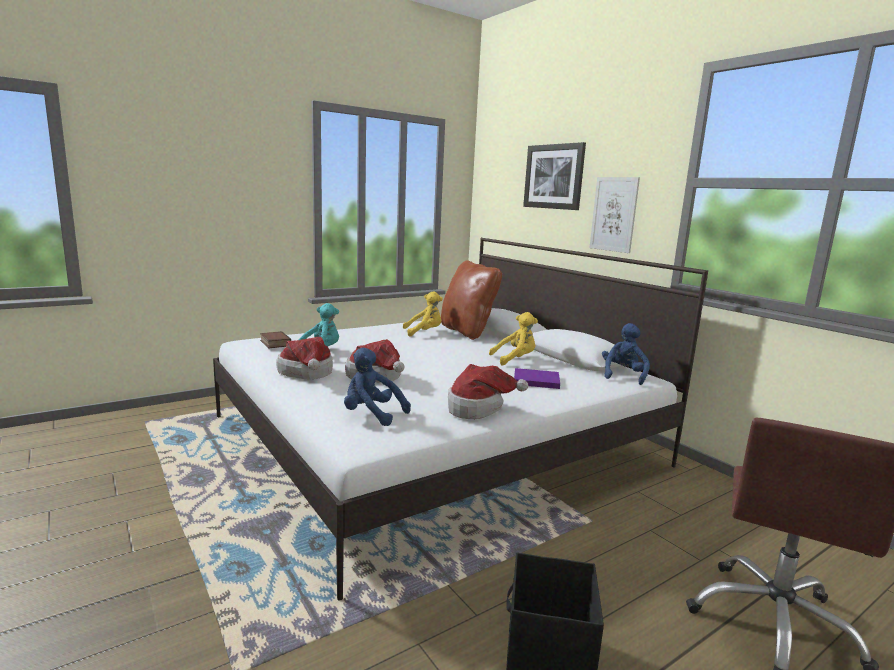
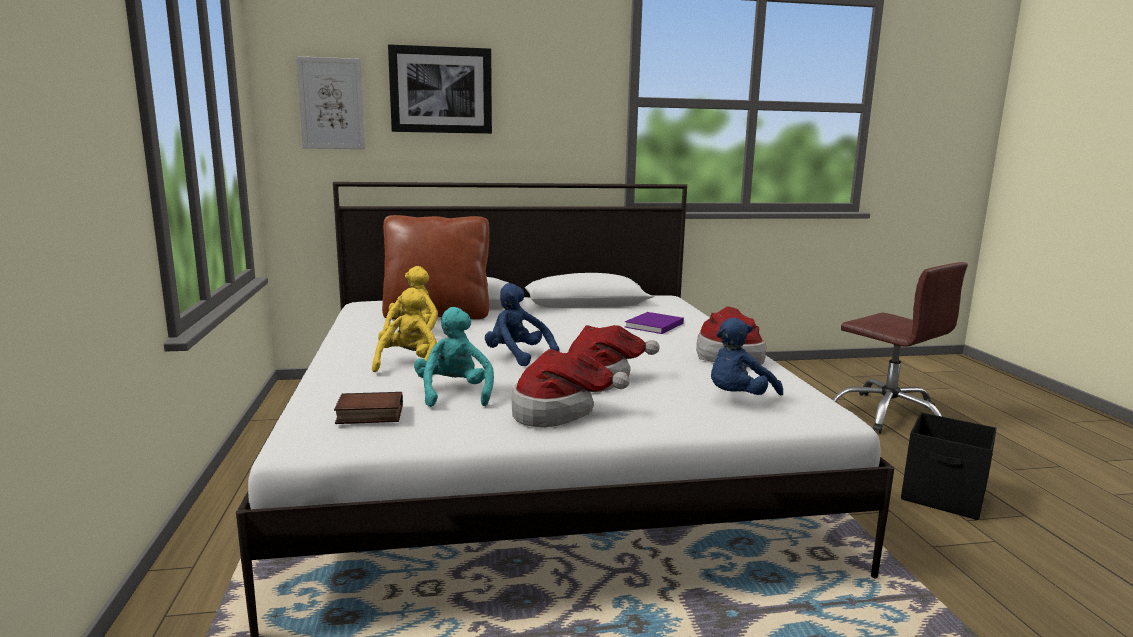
camera: 65 degrees left, 0 degrees up
yellow plush toy [489,312,538,366] -> yellow plush toy moved to [372,288,437,372]
picture [589,177,640,253] -> picture moved to [296,56,365,149]
blue plush toy [602,323,650,385] -> blue plush toy moved to [485,283,560,367]

